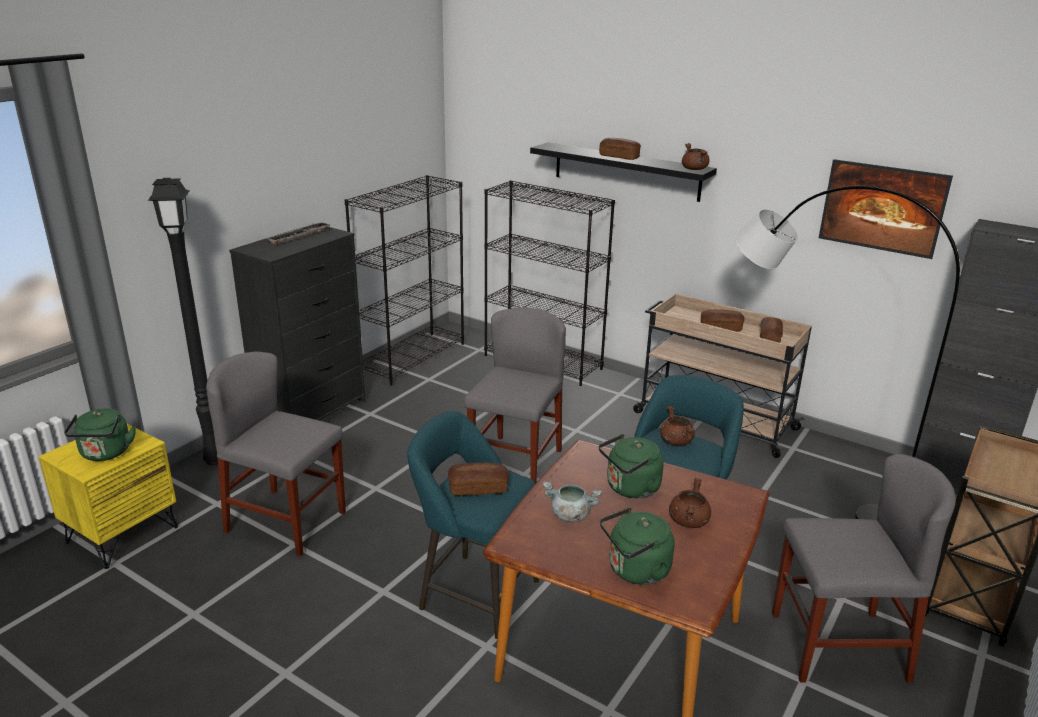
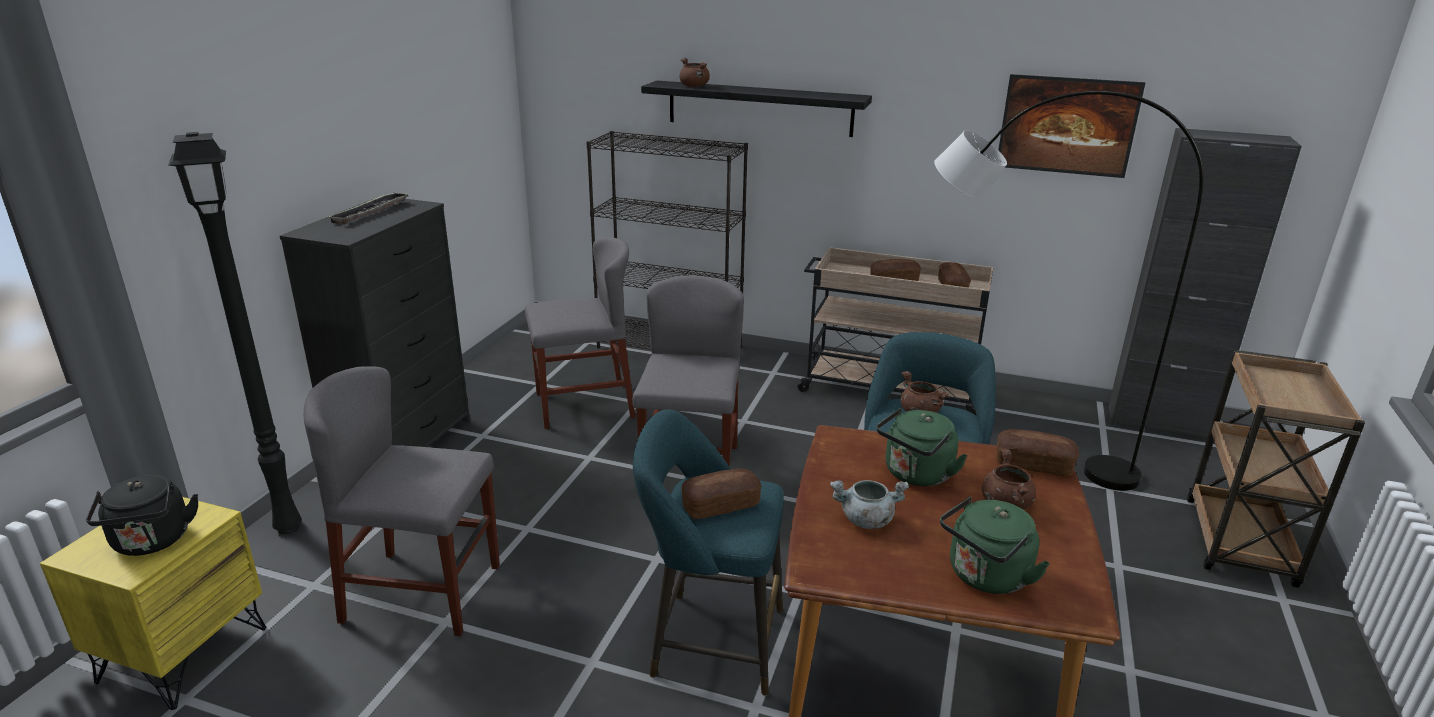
camera: 15 degrees left, 0 degrees up
green kettle [64,408,136,461] -> black kettle [86,475,198,556]
black bookcase [345,175,464,385] -> none
bread [599,138,641,160] -> bread moved to [997,429,1079,476]
brown cooking pot [682,143,710,170] -> brown cooking pot moved to [680,58,710,87]
grey chair [772,454,956,683] -> grey chair moved to [525,237,636,429]

